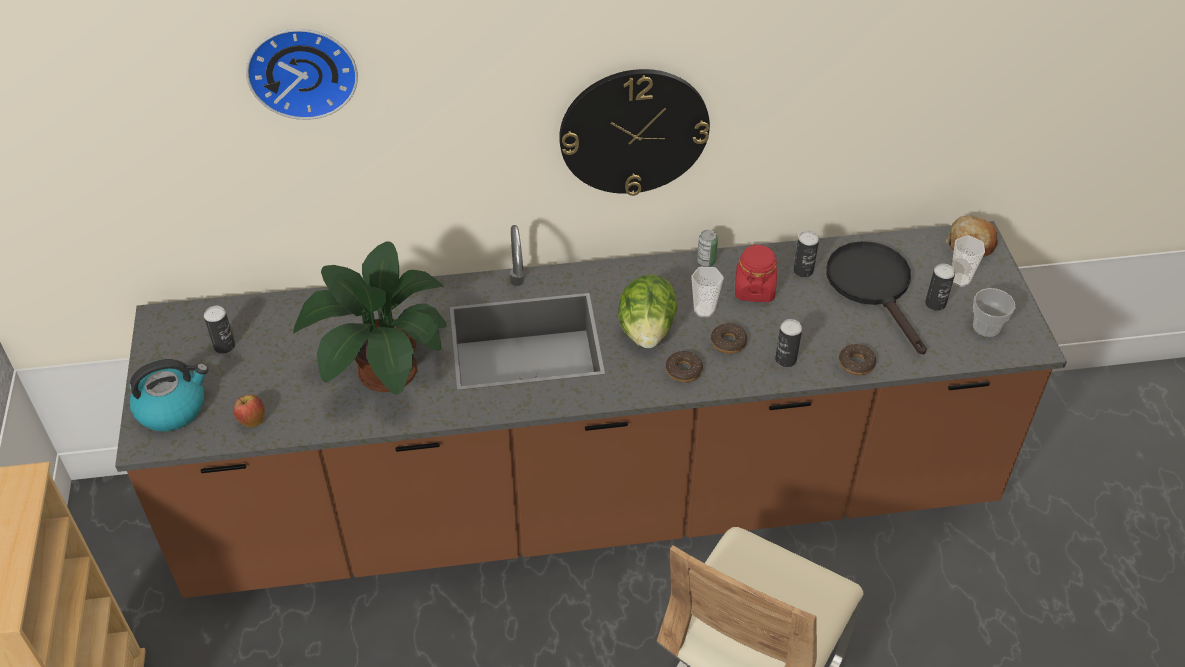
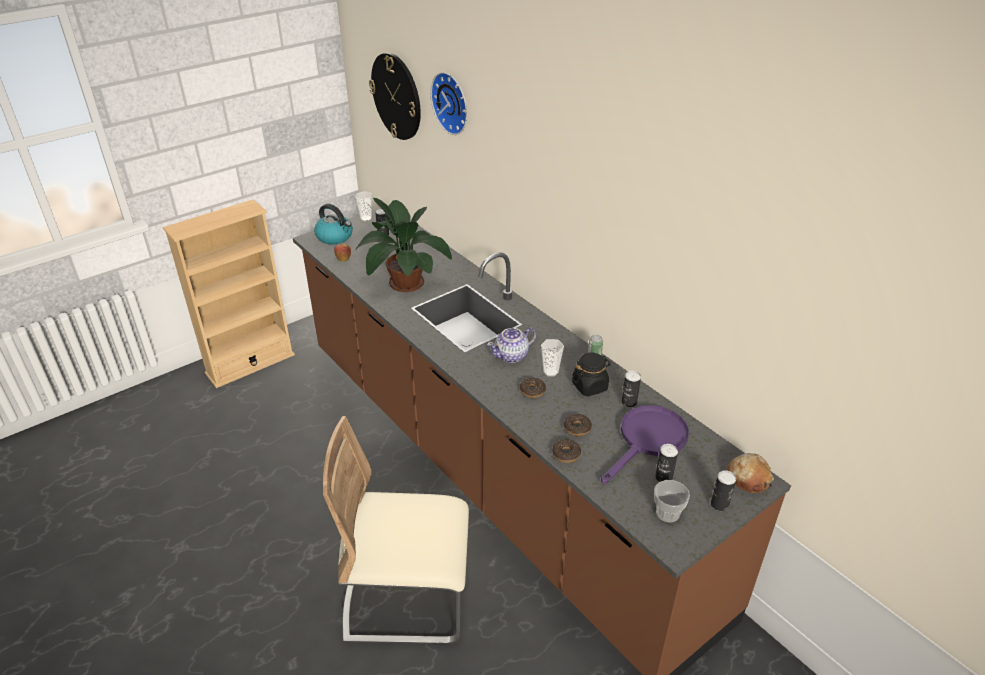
camera: 60 degrees right, 10 degrees down
wall clock [559,69,710,196] -> wall clock moved to [369,53,421,140]
lettuce [618,274,677,348] -> teapot [487,328,536,363]
donut [666,351,703,383] -> donut moved to [564,414,592,436]
red jar [735,244,777,302] -> black jar [572,353,611,396]
can [775,319,802,367] -> can moved to [711,470,736,511]
black frying pan [826,241,927,355] -> purple frying pan [601,405,689,484]
cup [952,236,985,287] -> cup moved to [355,191,372,221]

